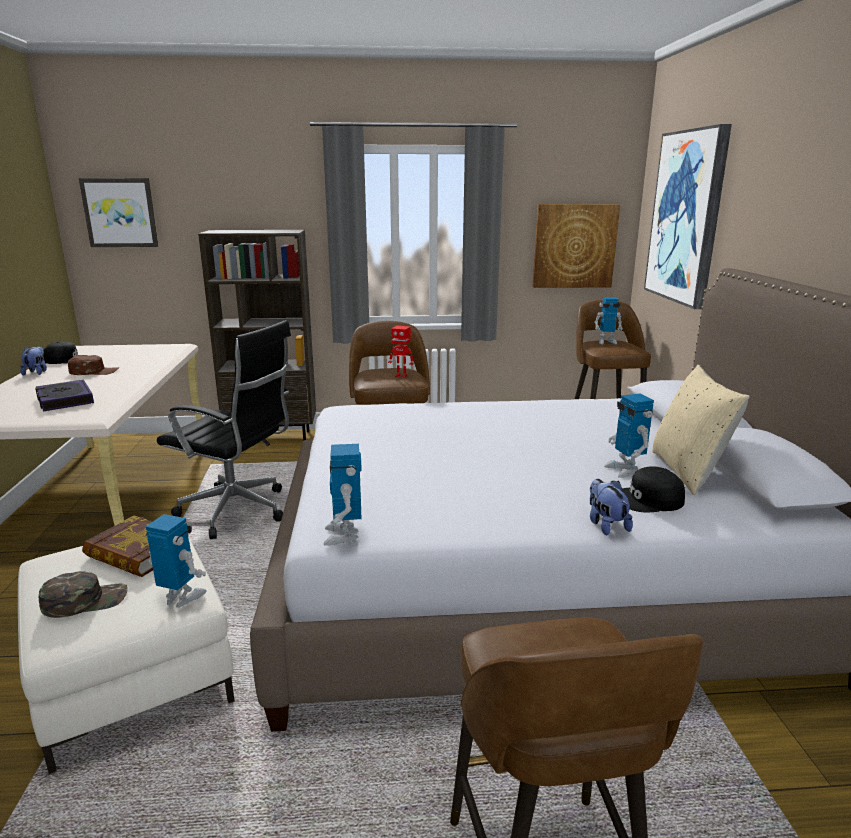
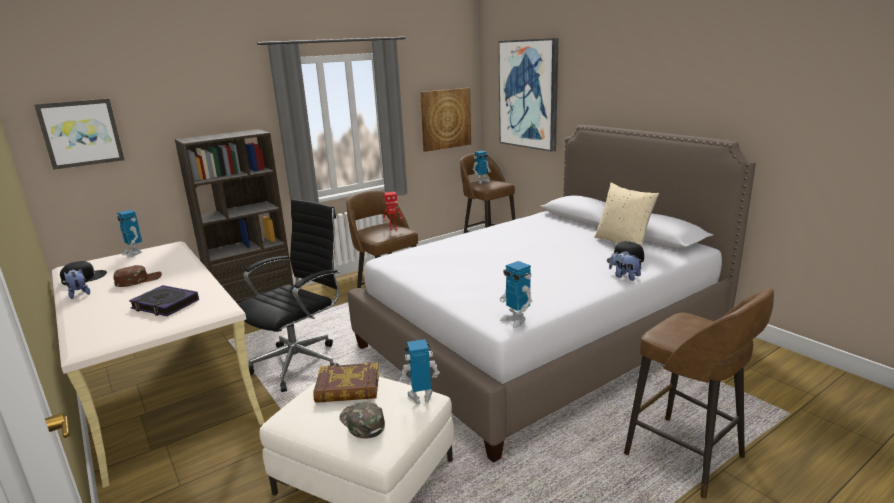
camera: 30 degrees left, 0 degrees up
green cap [39,571,128,618] -> green cap turned 75 degrees counterclockwise [340,402,385,438]
black office chair [157,320,291,539] -> black office chair turned 45 degrees counterclockwise [237,199,340,392]
toy robot [604,394,654,478] -> toy robot moved to [117,210,142,258]

